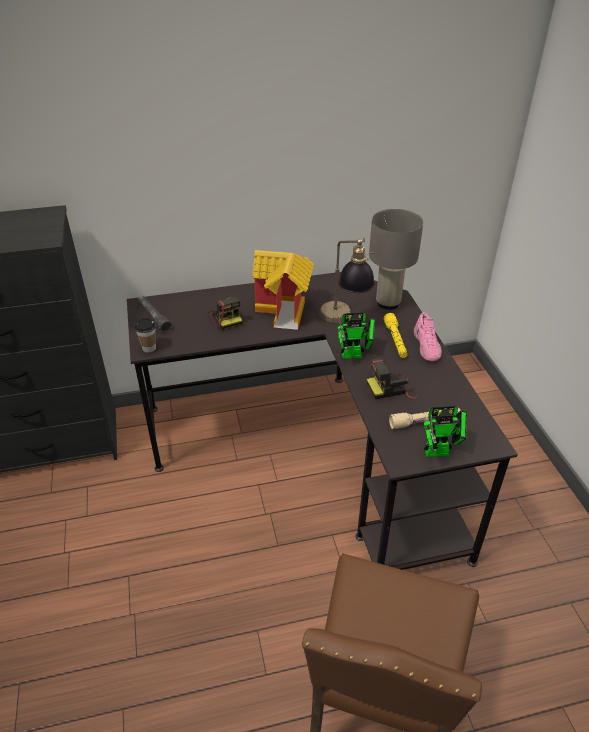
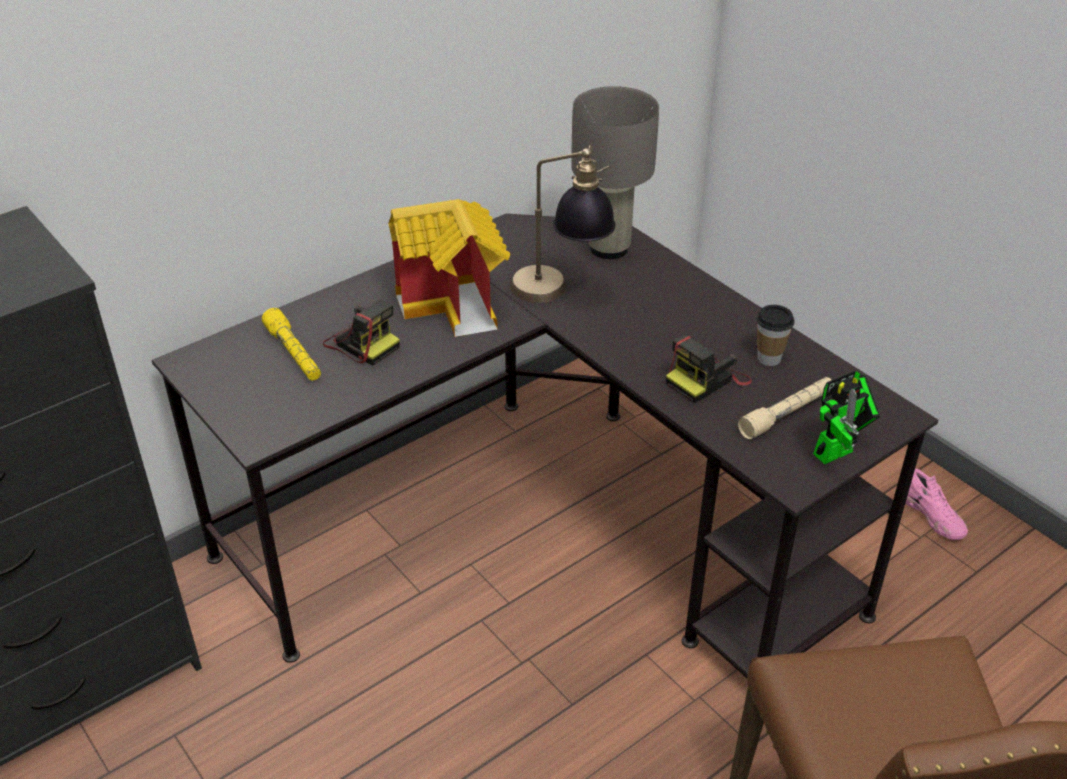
camera: 25 degrees left, 0 degrees up
cup [134,318,156,353] -> cup moved to [756,305,795,366]
grey flashlight [138,296,172,332] -> none
toy robot [338,313,375,359] -> none
yellow flashlight [384,313,408,358] -> yellow flashlight moved to [262,308,321,381]
pink shoe [414,312,442,361] -> pink shoe moved to [905,469,968,540]

